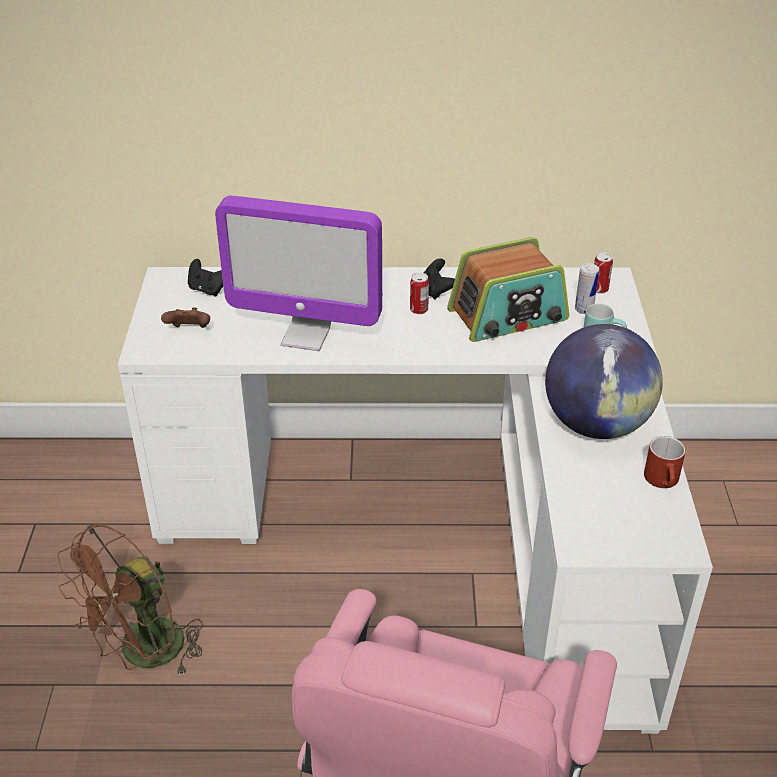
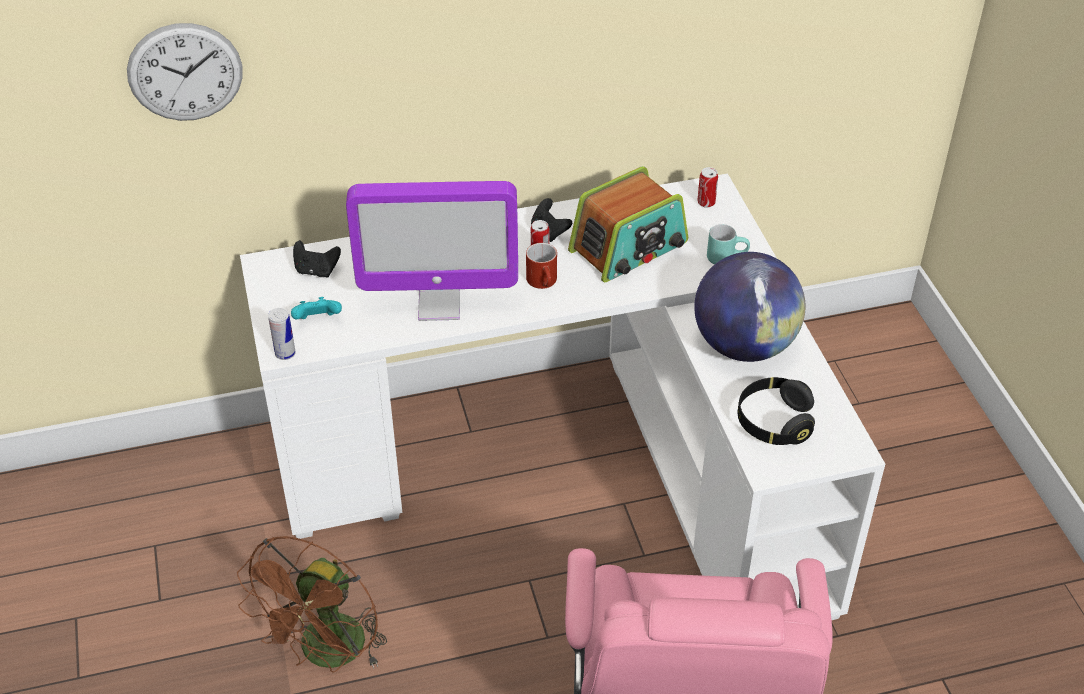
camera: 15 degrees left, 5 degrees up
brown game controller [161,307,210,328] -> turquoise game controller [291,297,342,319]
can [575,263,599,314] -> can moved to [268,308,296,360]
red mug [644,436,686,488] -> red mug moved to [526,243,557,289]
none -> wall clock [127,23,243,121]
none -> black headphones [738,377,815,445]

